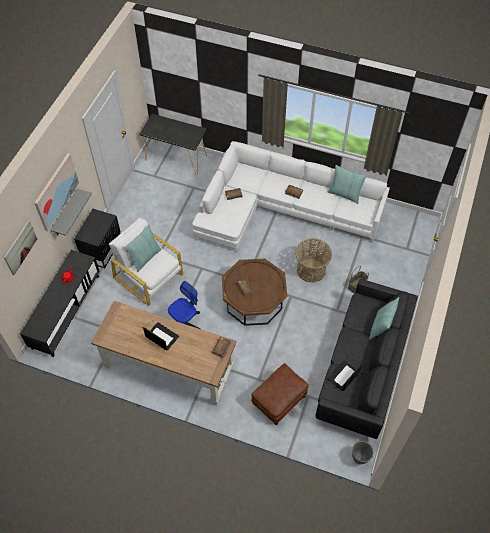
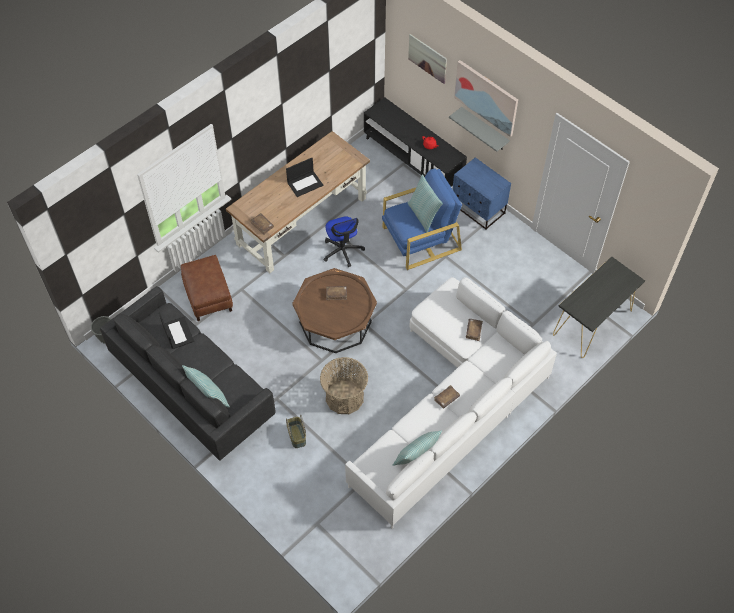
camera: 115 degrees right, 0 degrees up
black nightstand [74,209,121,269] -> blue nightstand [453,157,511,230]
white armchair [109,218,183,306] -> blue armchair [382,168,462,270]

